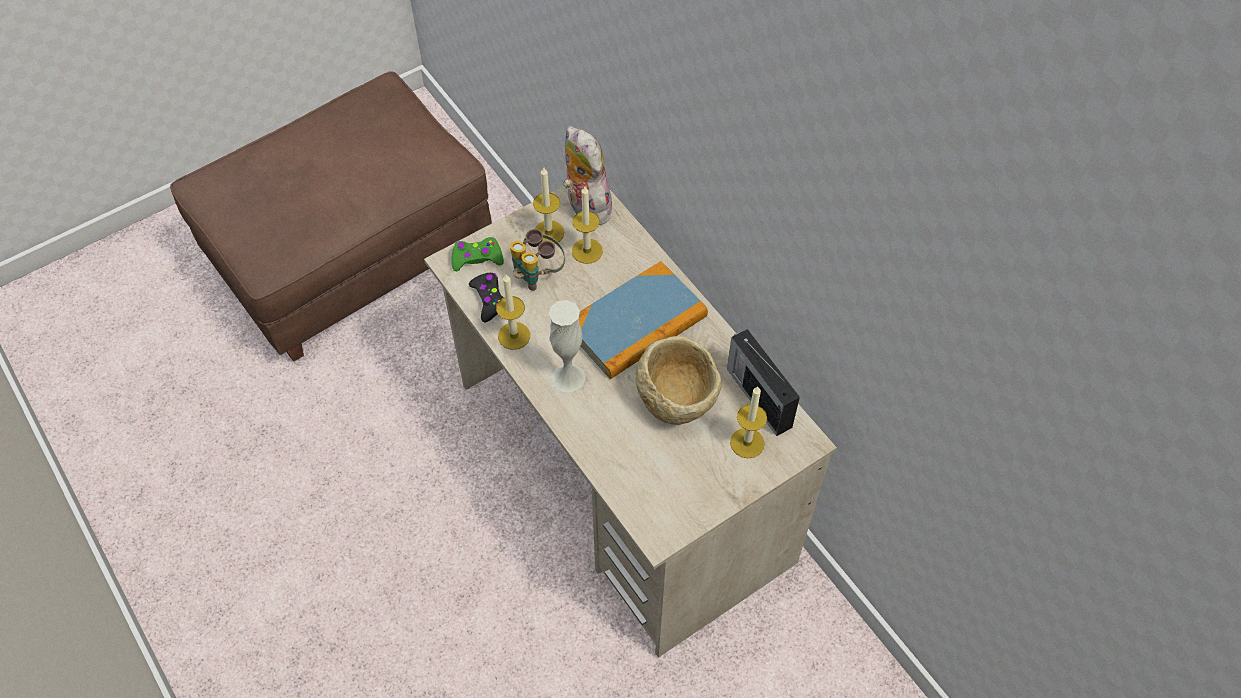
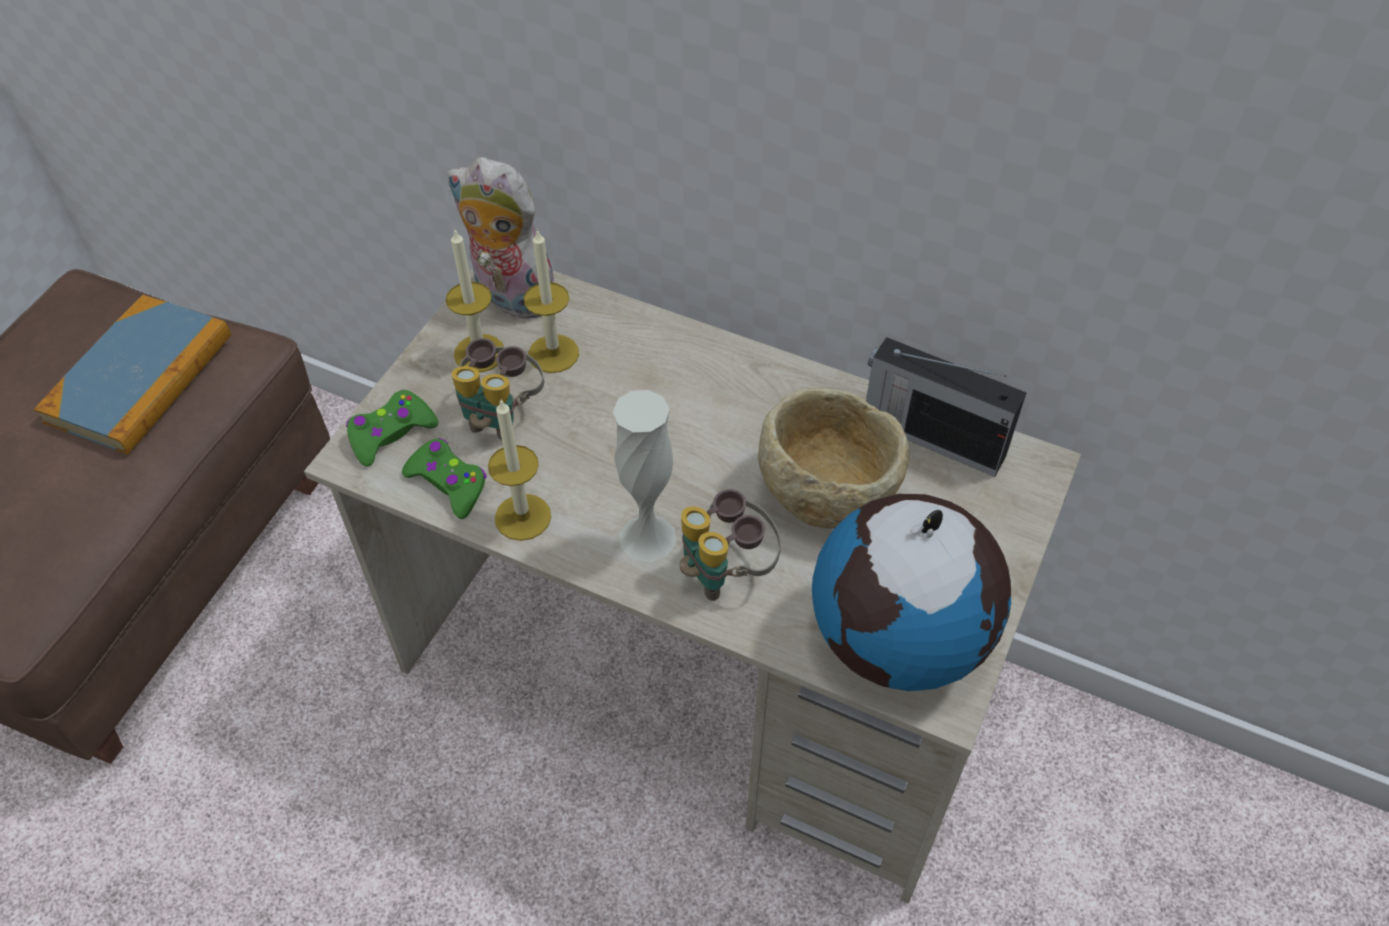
camera: 30 degrees left, 5 degrees down
black game controller [469,273,504,322] -> green game controller [402,438,487,519]
book [579,261,708,379] -> book moved to [34,295,231,455]
candle [730,387,767,458] -> none
none -> binoculars [680,489,781,601]
none -> globe [812,494,1011,691]

